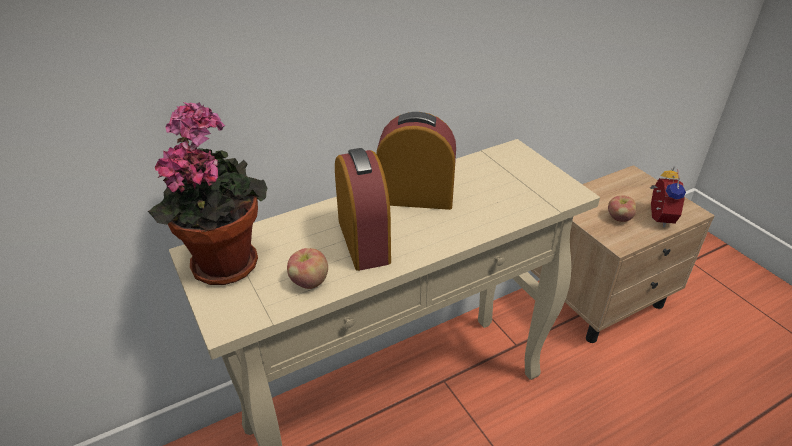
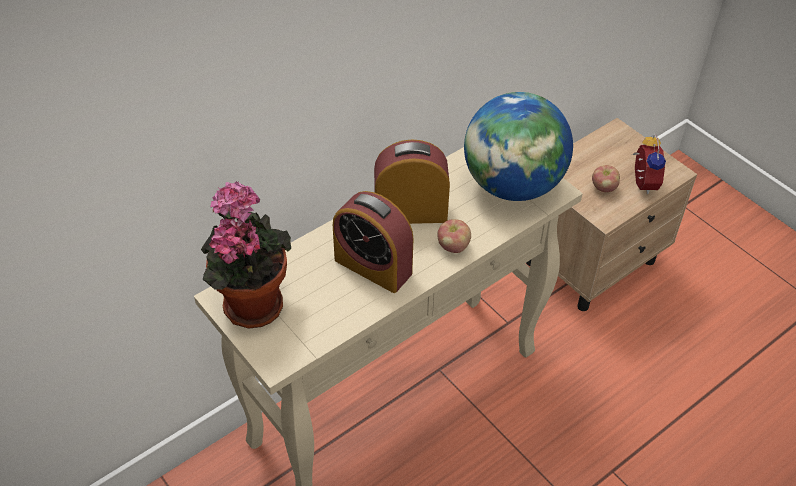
camera: 10 degrees left, 10 degrees up
apple [287,248,328,289] -> apple moved to [437,219,471,253]
alarm clock [335,148,391,271] -> alarm clock turned 150 degrees clockwise [333,191,413,293]
none -> globe [464,92,573,201]

